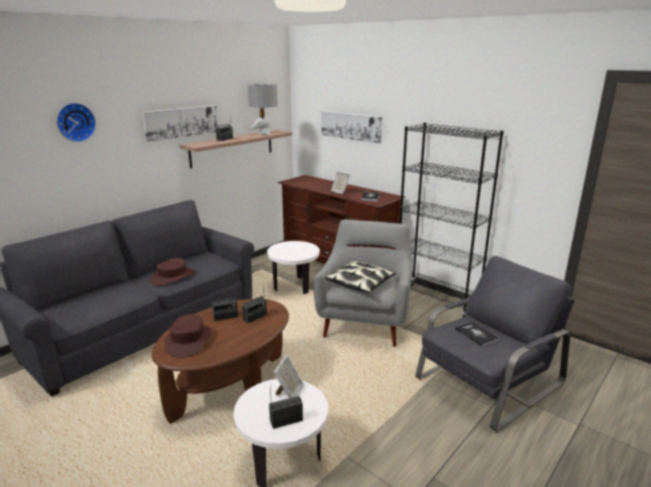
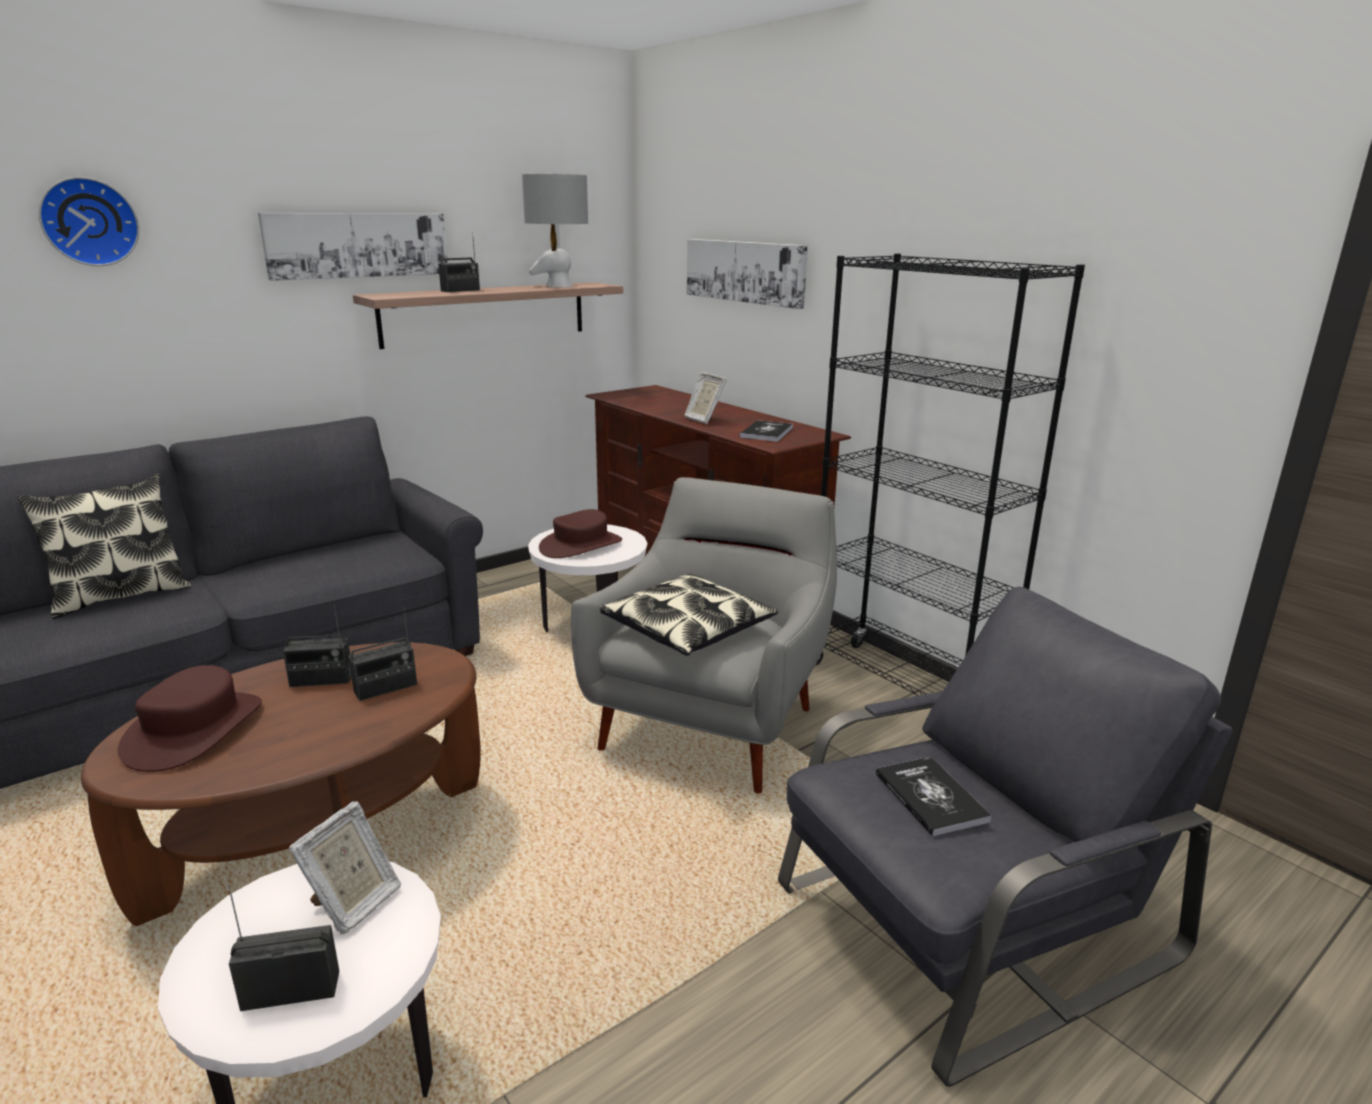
camera: 10 degrees right, 0 degrees up
brown hat [150,258,195,286] -> brown hat moved to [539,509,622,558]
none -> pillow [17,474,191,619]

